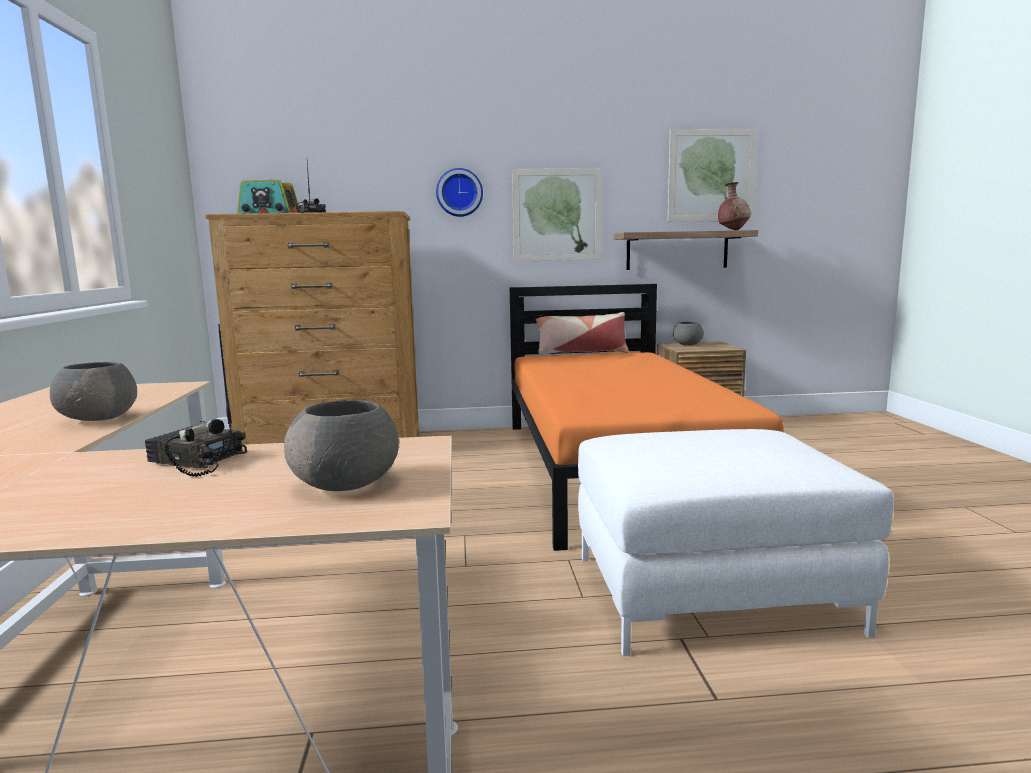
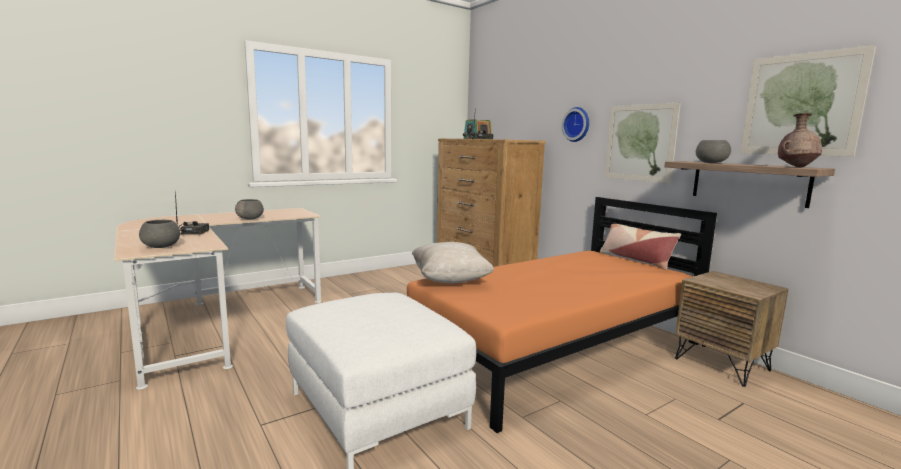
camera: 60 degrees right, 0 degrees up
grey bowl [673,322,704,345] -> grey bowl moved to [696,140,731,163]
none -> beige pillow [412,242,494,283]

